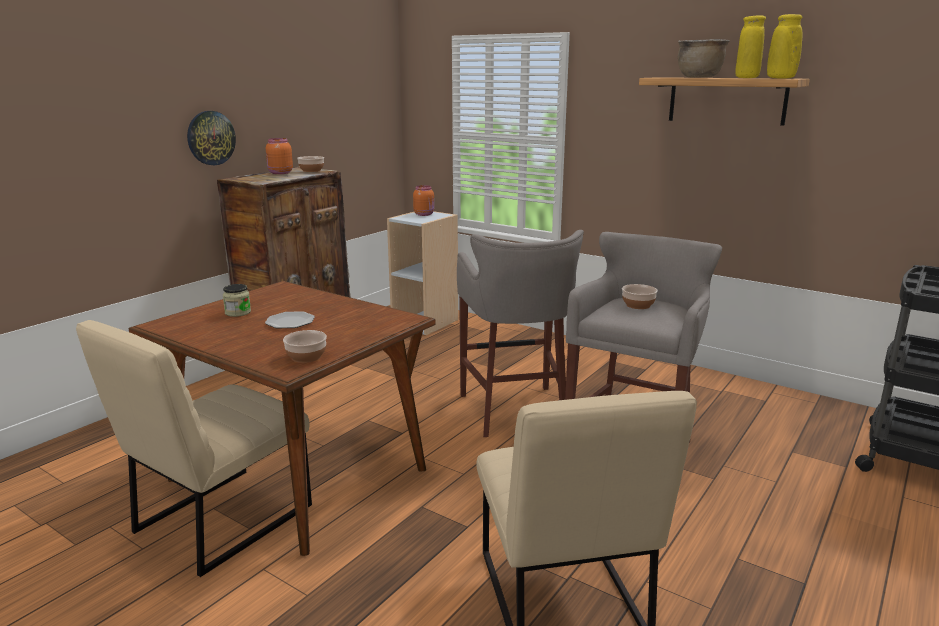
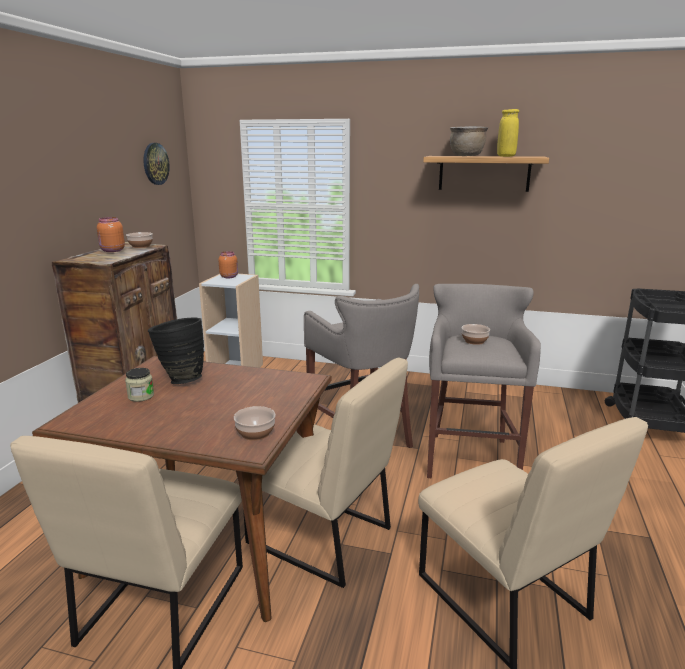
camera: 20 degrees left, 0 degrees up
wall clock [187,111,236,165] -> wall clock moved to [143,143,170,185]
plate [265,311,315,328] -> none
yellow vase [767,14,803,79] -> none
none -> black vase [148,318,204,384]
none -> beige chair [236,357,408,588]

